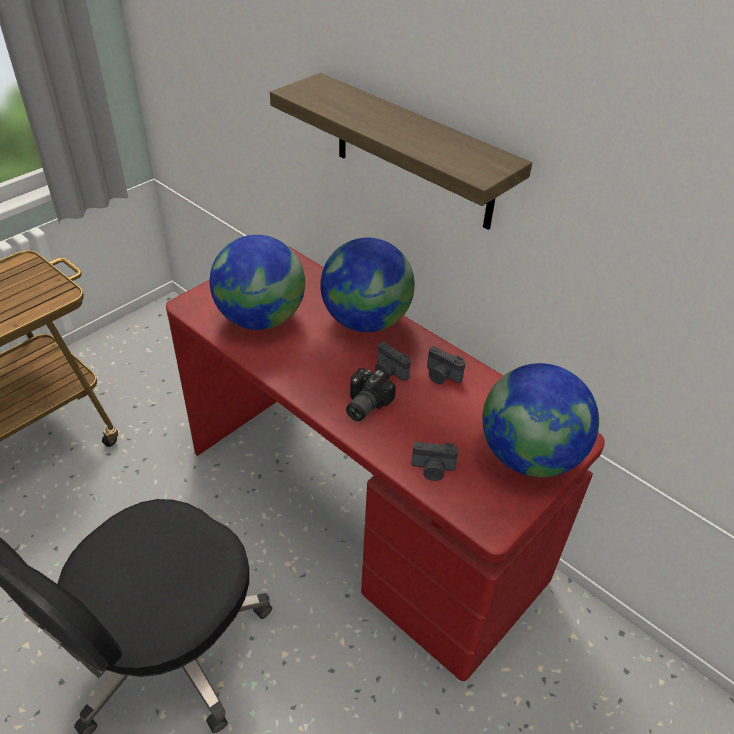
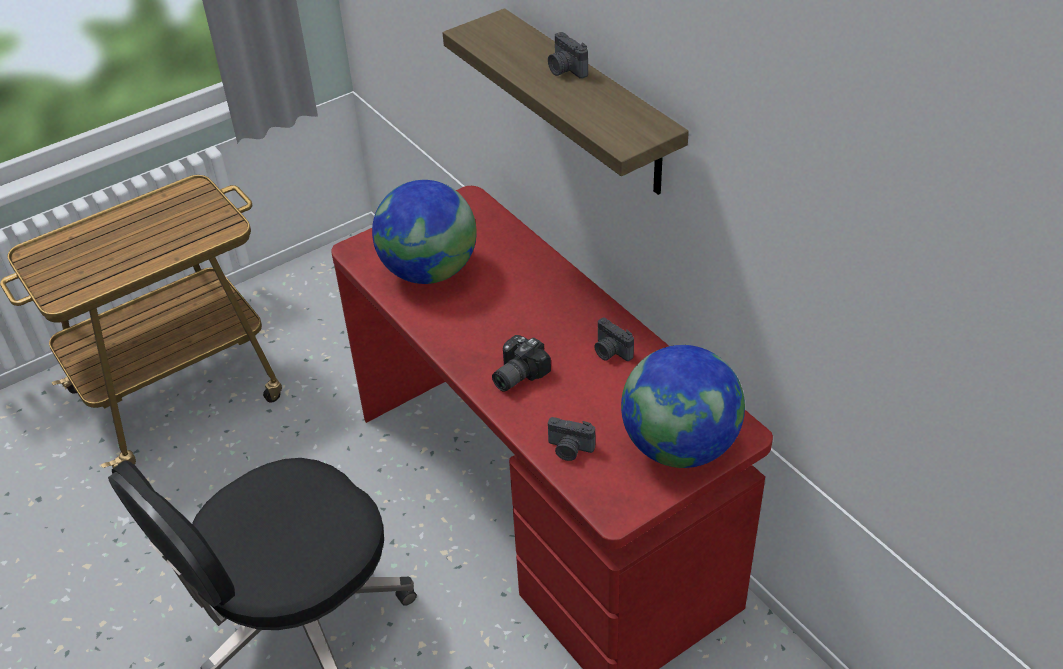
camera: 15 degrees right, 0 degrees up
globe [320,238,415,332] -> none
camera [375,342,411,381] -> camera moved to [548,32,588,79]

